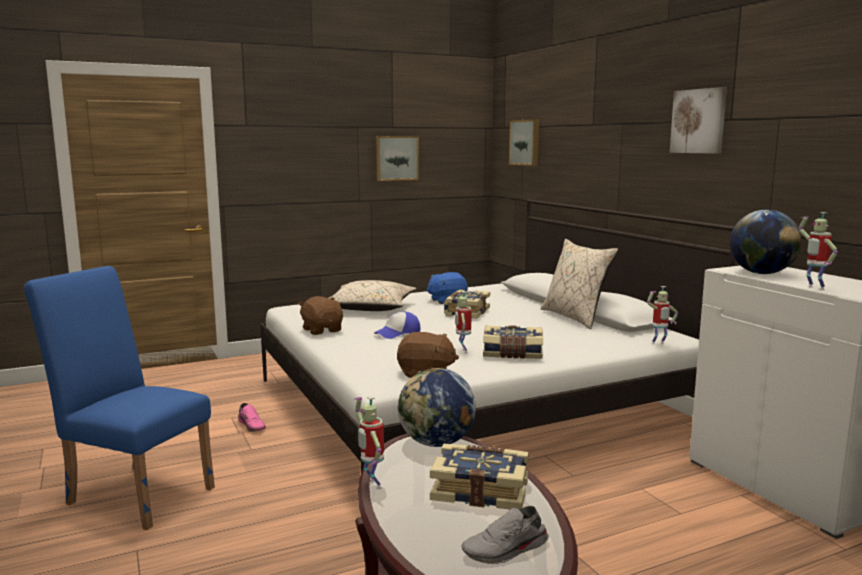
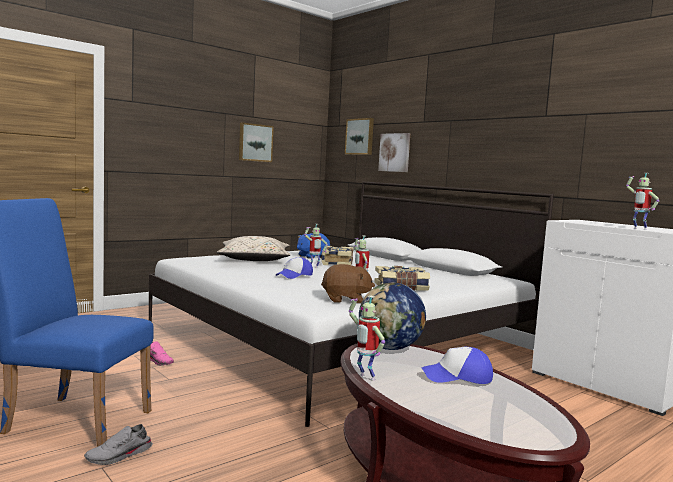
camera: 15 degrees left, 5 degrees down
brown plush toy [298,296,343,335] -> none
book [430,444,529,510] -> cap [421,347,493,384]
grey shoe [461,506,549,564] -> grey shoe moved to [84,424,153,465]
beige pillow [540,239,618,329] -> none
toy robot [647,286,678,344] -> toy robot moved to [304,224,328,268]
picture [670,87,727,154] -> picture moved to [378,133,410,172]
globe [730,209,801,274] -> none

